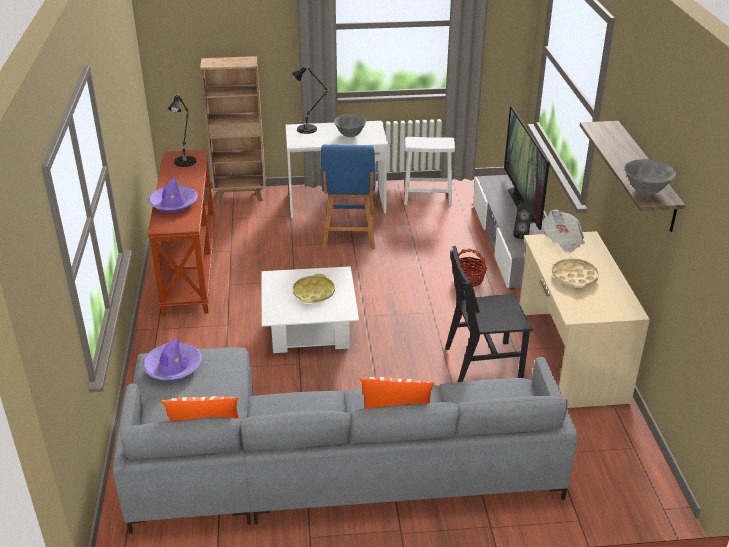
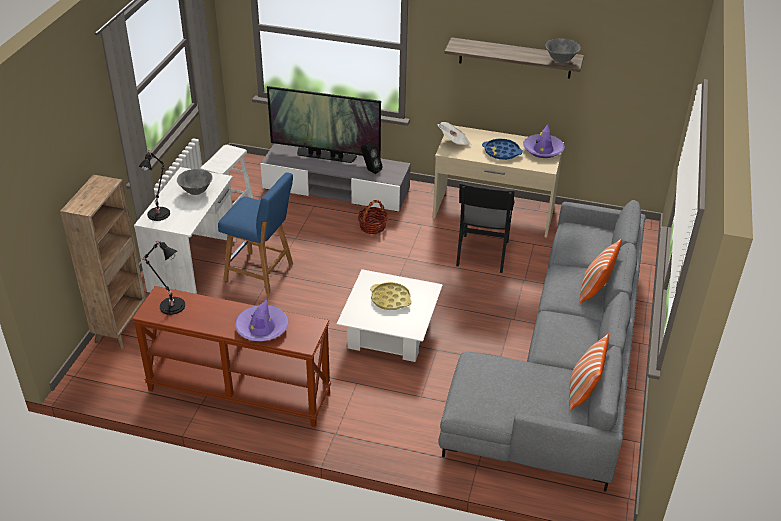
camera: 70 degrees left, 5 degrees up
purple hat [143,338,202,381] -> purple hat moved to [523,125,565,158]
beige tray [552,256,599,287] -> blue tray [482,139,523,160]

